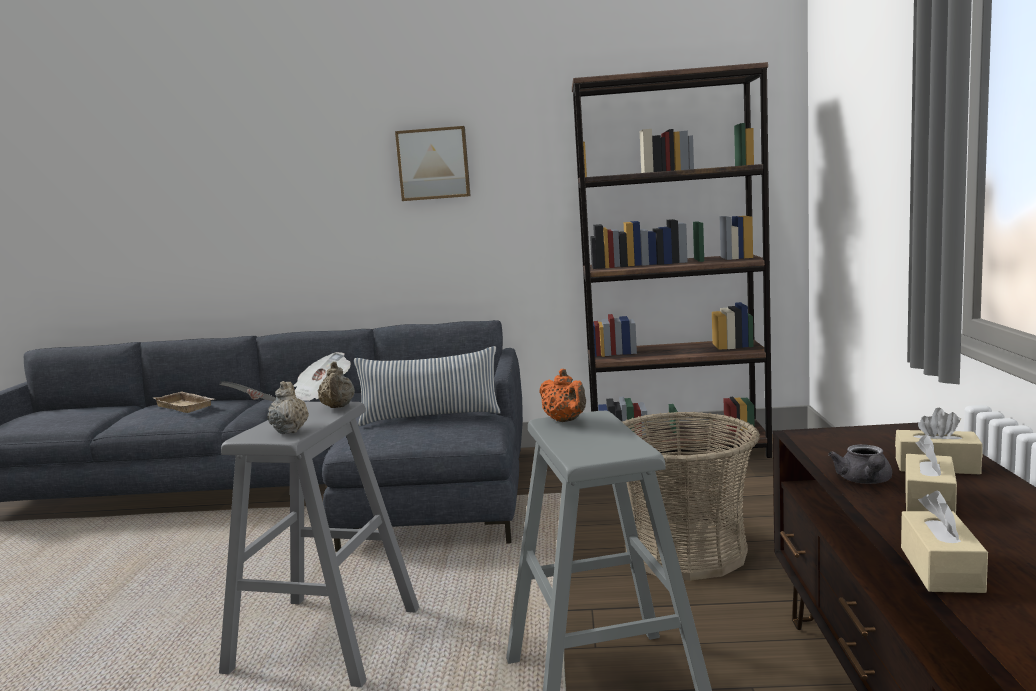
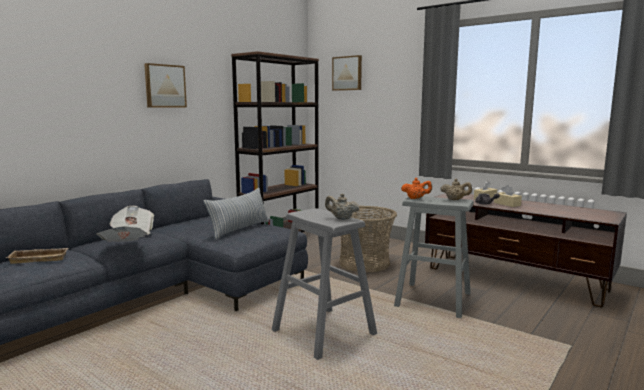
camera: 55 degrees left, 0 degrees up
beige teapot [318,362,355,408] -> beige teapot moved to [440,179,472,200]
beige tissue box [901,490,988,593] -> none
none -> picture [332,55,362,91]

